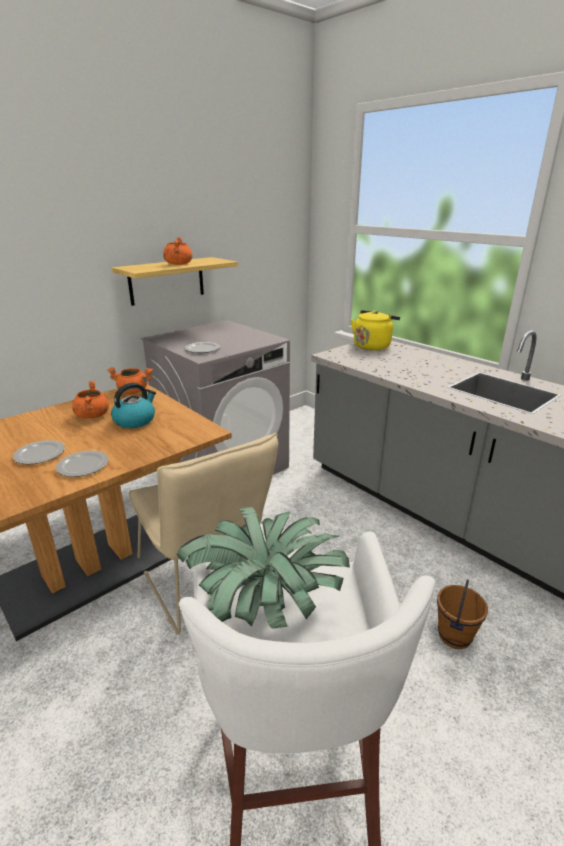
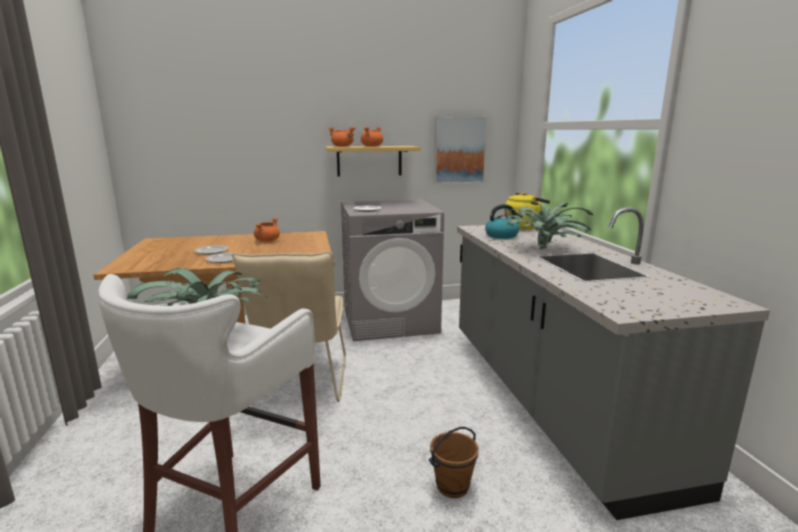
camera: 30 degrees right, 10 degrees down
orange cooking pot [107,367,153,394] -> orange cooking pot moved to [328,127,355,147]
kettle [111,383,156,428] -> kettle moved to [485,204,523,239]
none -> picture [434,116,488,184]
none -> potted plant [506,202,593,249]

